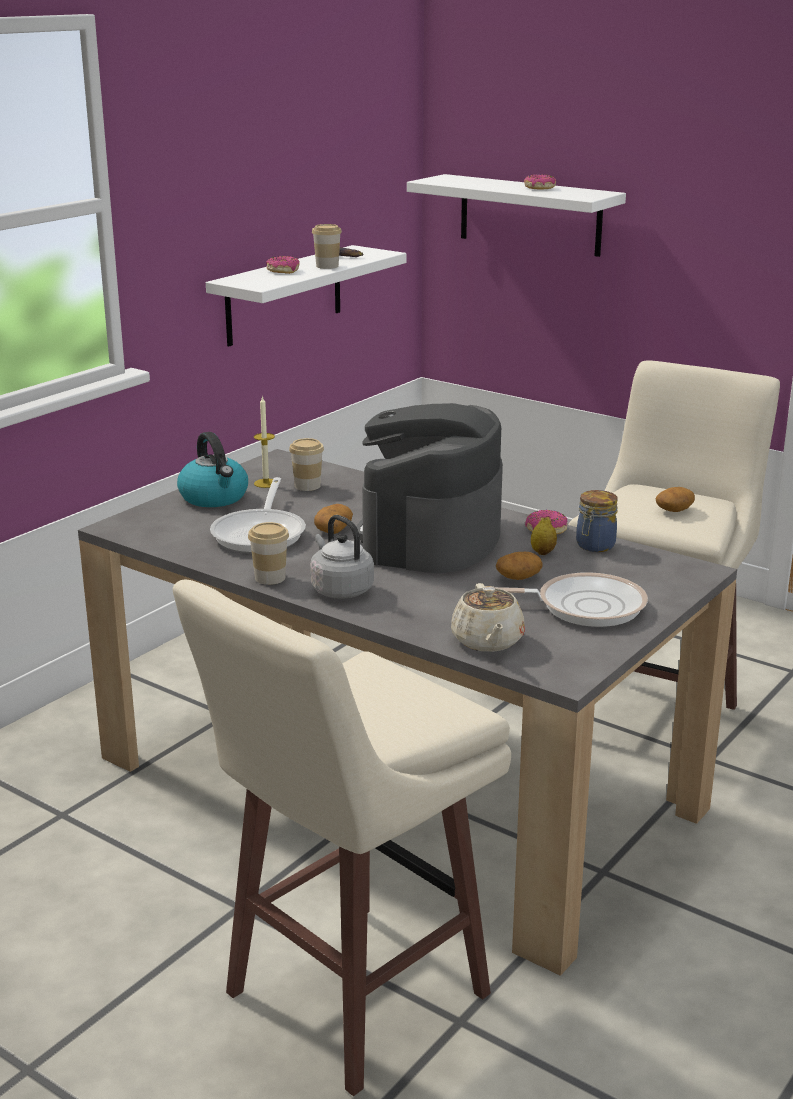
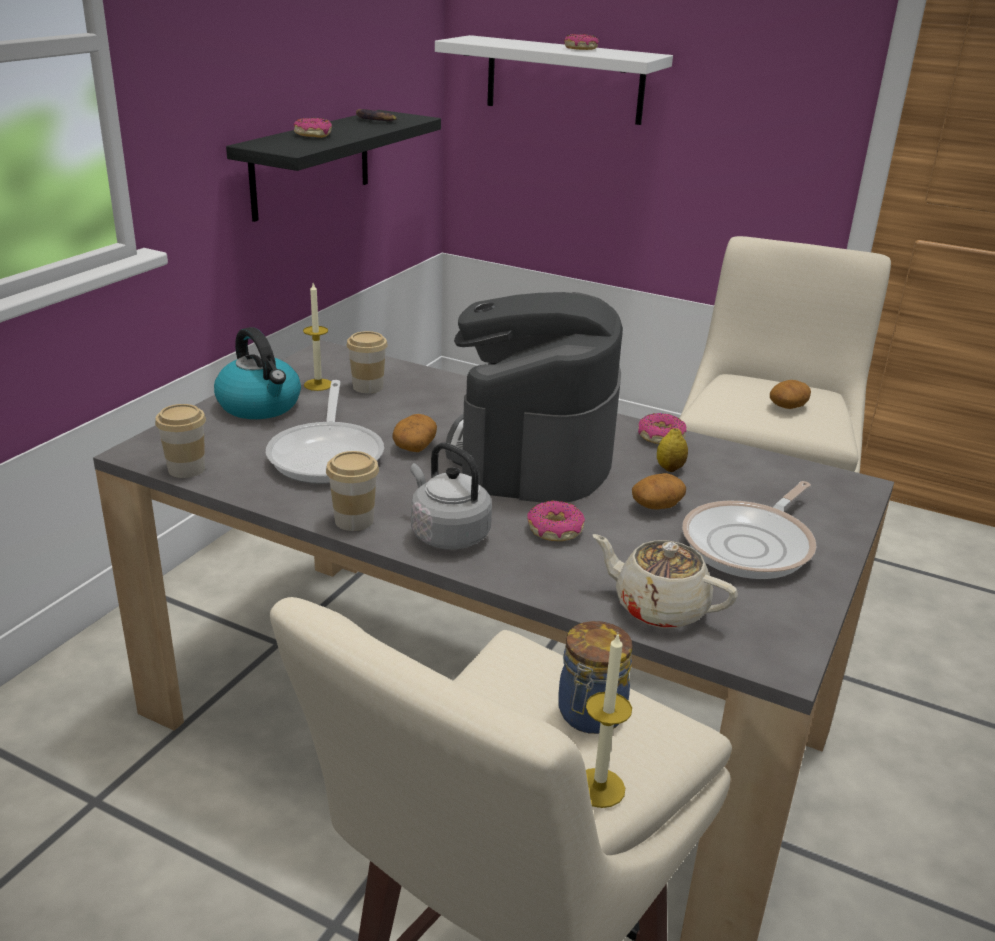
camera: 10 degrees left, 5 degrees up
white shelf [206,245,406,346] -> black shelf [226,110,441,222]
cup [312,224,342,269] -> cup moved to [155,404,206,478]
beige teapot [451,583,525,652] -> beige teapot turned 135 degrees clockwise [593,534,738,628]
frying pan [495,572,648,627] -> frying pan turned 135 degrees clockwise [682,481,817,579]
jar [576,490,618,552] -> jar moved to [558,621,633,734]
none -> donut [527,501,585,541]
none -> candle [586,634,632,808]

